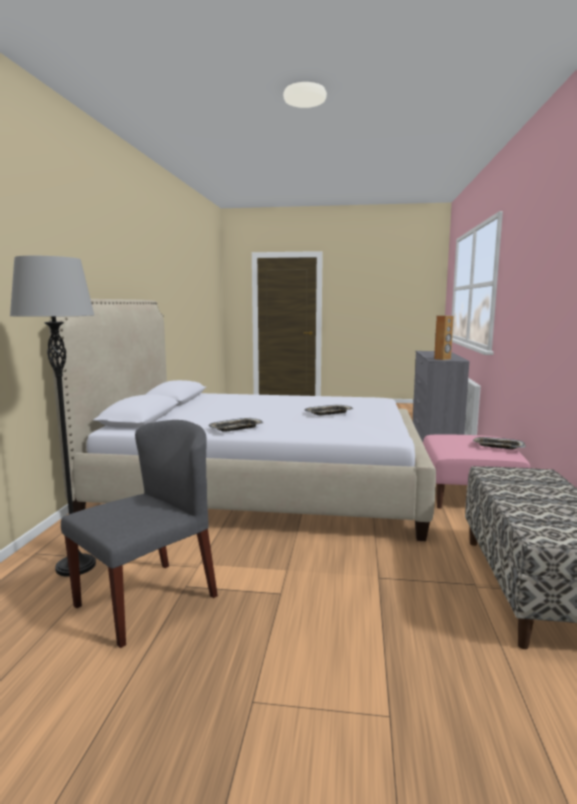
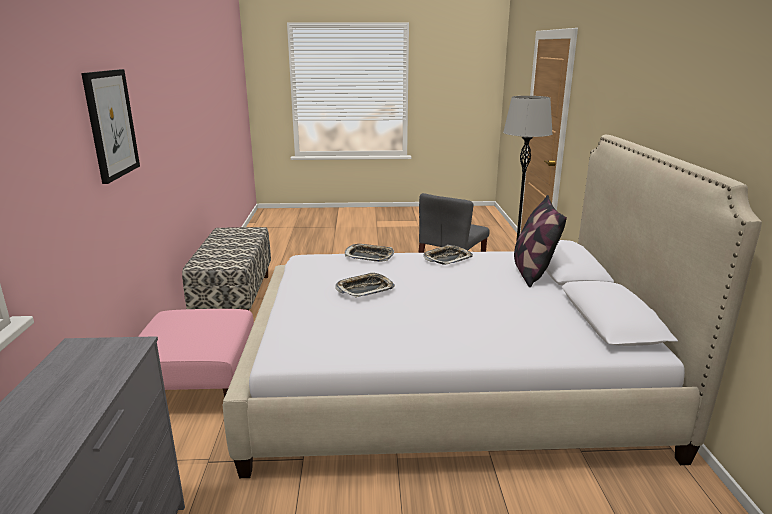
camera: 170 degrees right, 10 degrees up
brown speaker [434,316,454,360] -> none
tray [473,437,526,450] -> tray moved to [345,244,394,262]
none -> picture [81,69,140,184]
none -> pillow [514,195,567,287]

